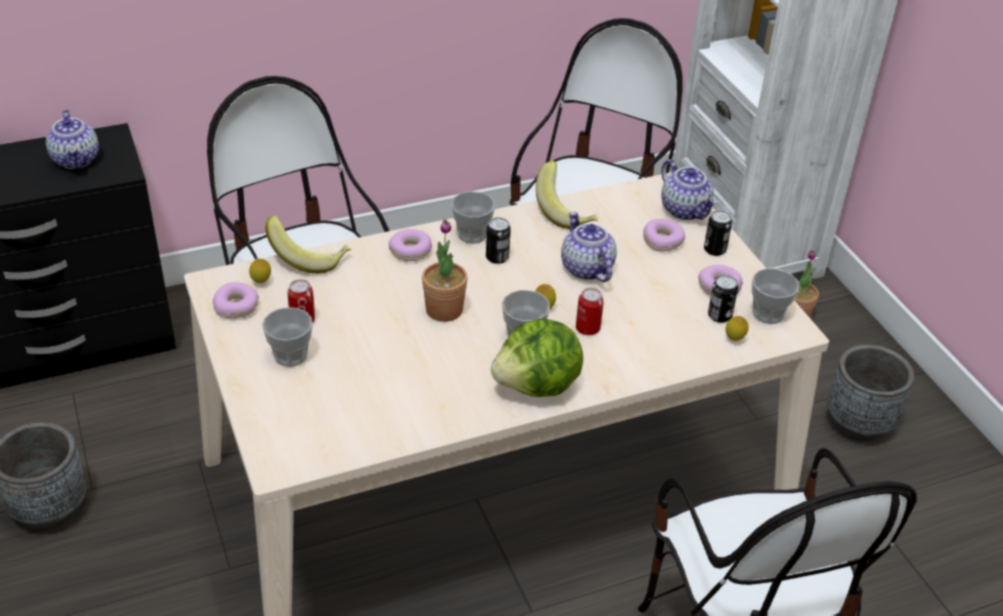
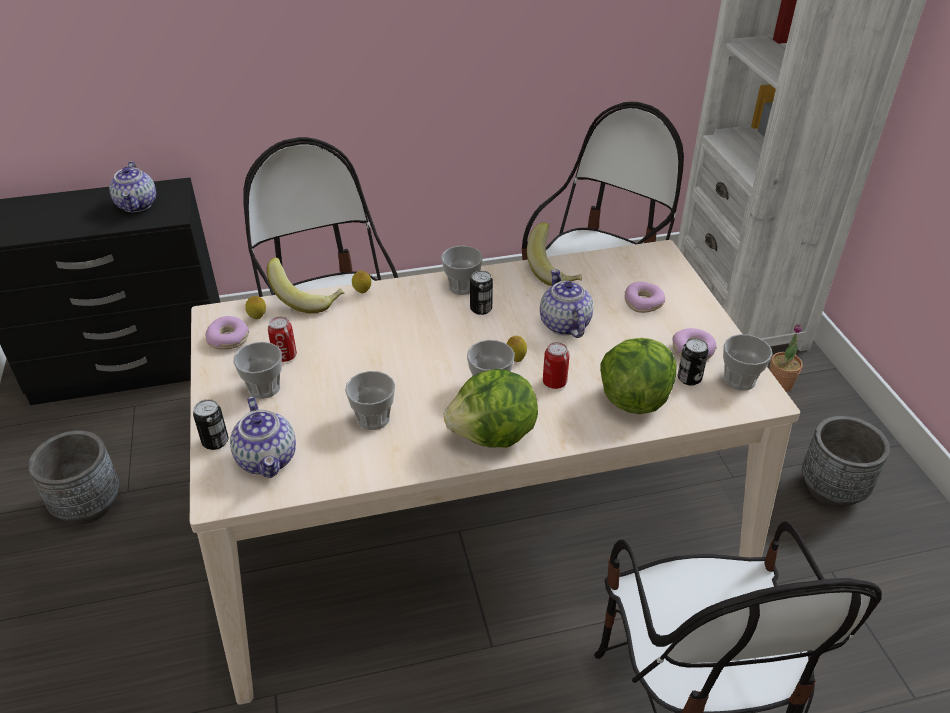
camera: 10 degrees right, 0 degrees up
donut [389,229,432,261] -> none
potted plant [422,219,468,322] -> none
teapot [661,159,718,220] -> teapot moved to [230,397,296,478]
can [704,210,732,256] -> can moved to [193,399,228,450]
lemon [725,316,749,341] -> lemon moved to [352,271,371,293]
none -> cup [345,371,395,430]
none -> lettuce [600,338,677,414]

